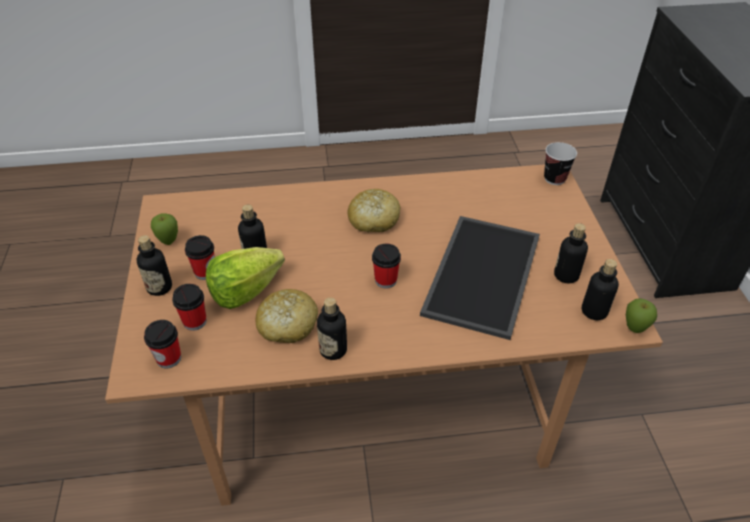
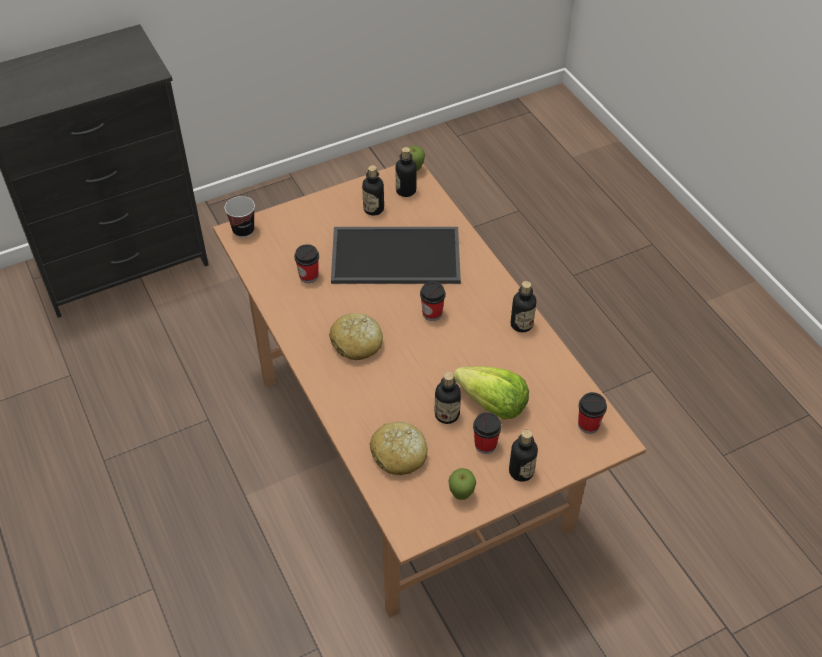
camera: 110 degrees left, 5 degrees up
cup [172,284,207,331] -> cup moved to [294,244,319,283]
bread [256,289,318,343] -> bread moved to [369,422,428,475]

